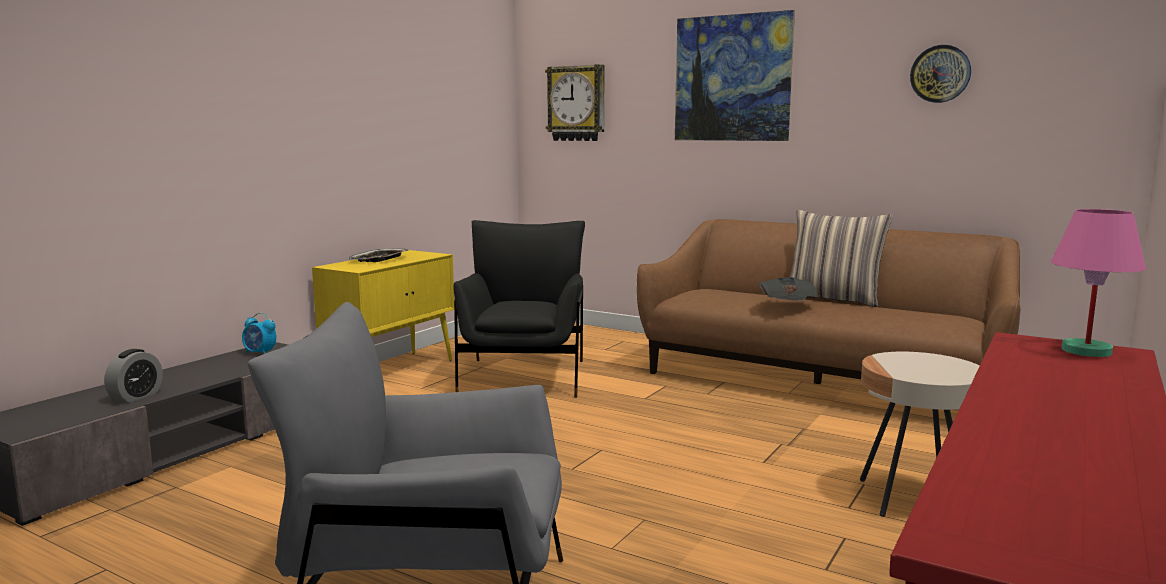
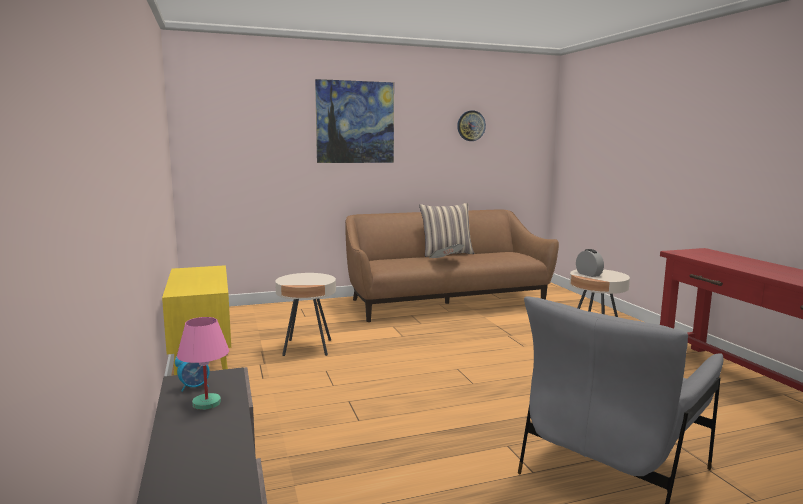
camera: 50 degrees left, 0 degrees up
alarm clock [104,349,163,403] -> alarm clock moved to [576,249,604,277]
tray [349,248,409,262] -> none
black armchair [453,220,585,398] -> beige side table [275,273,336,356]
wall clock [545,64,605,141] -> none
pink table lamp [1051,209,1146,357] -> pink table lamp moved to [177,317,229,410]

